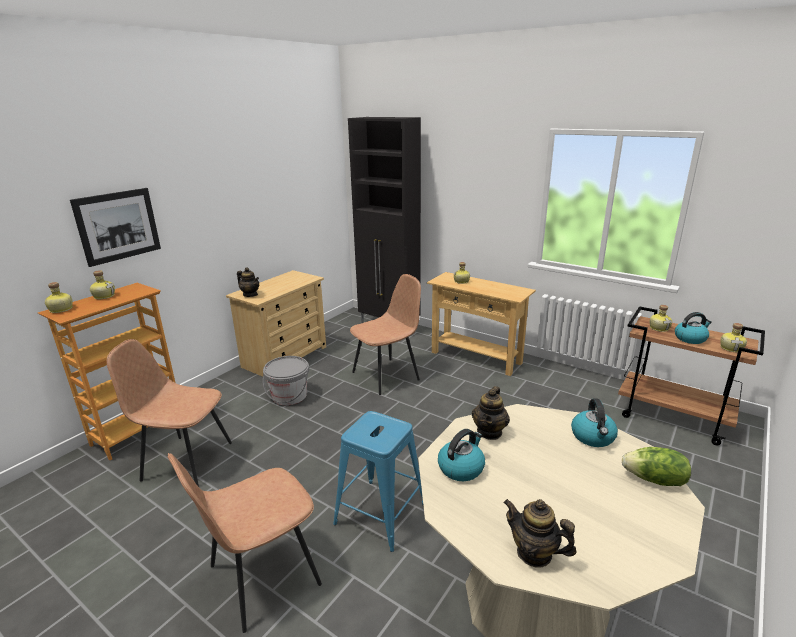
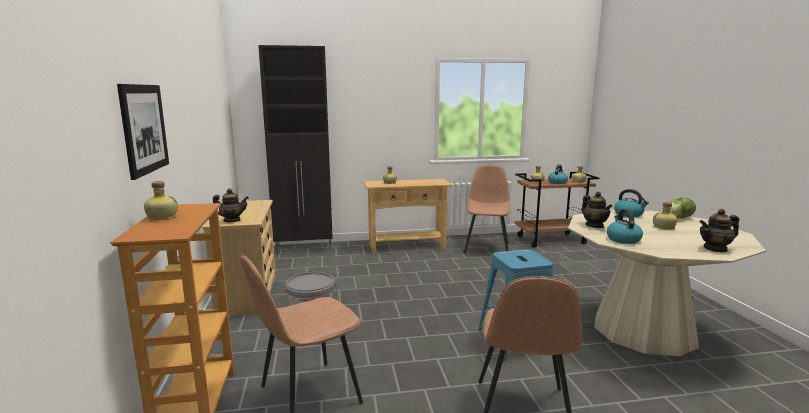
camera: 45 degrees left, 10 degrees down
bottle [45,282,73,313] -> bottle moved to [653,202,678,230]
brown chair [350,274,421,395] -> brown chair moved to [464,164,510,254]

